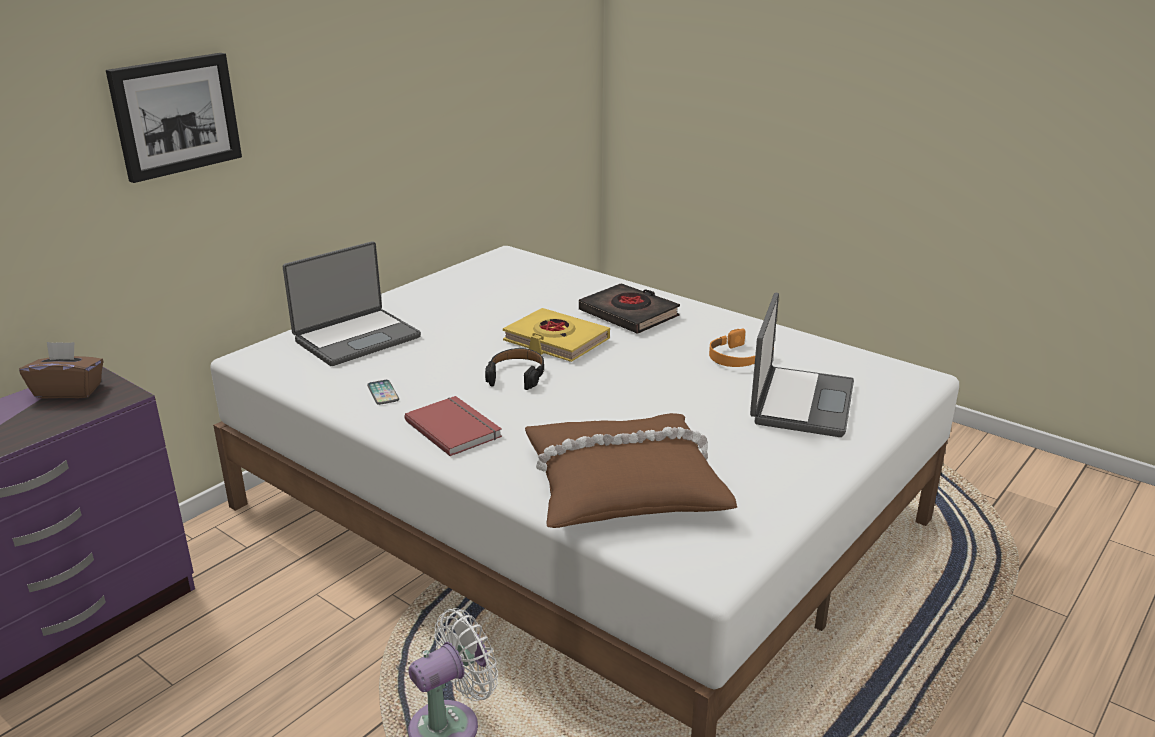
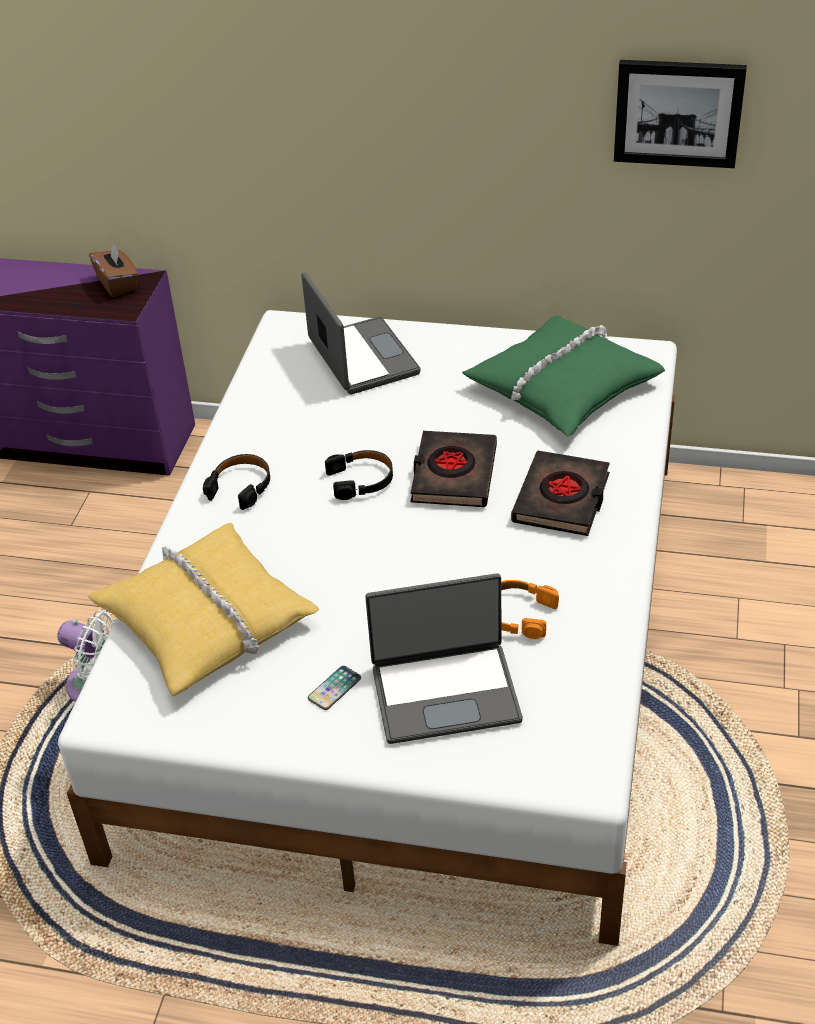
camera: 65 degrees right, 15 degrees up
picture [106,53,242,183] -> picture moved to [614,60,747,168]
laptop [283,241,421,366] -> laptop turned 135 degrees counterclockwise [301,272,421,395]
phone [367,380,399,405] -> phone moved to [308,666,361,710]
red book [404,396,502,456] -> black headphones [203,454,270,510]
yellow book [503,308,610,362] -> black book [410,431,497,507]
brown pillow [525,413,737,528] -> yellow pillow [88,523,319,697]
none -> green pillow [462,316,665,436]

